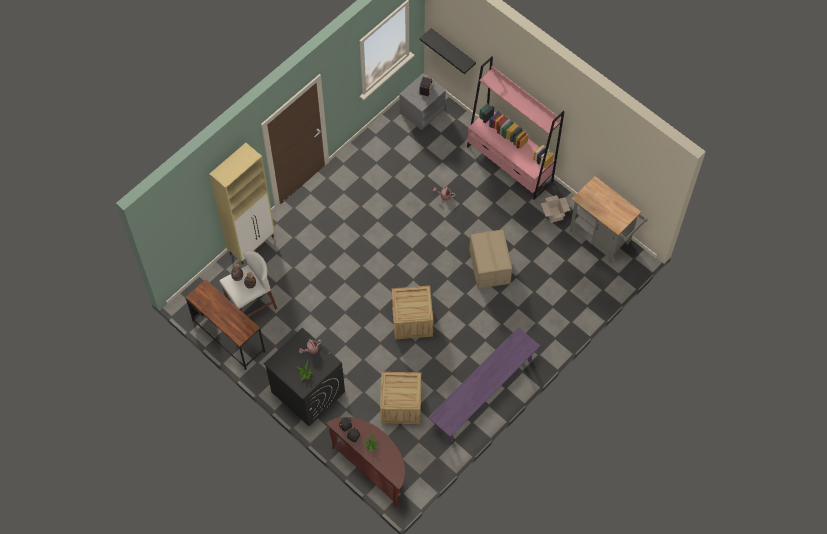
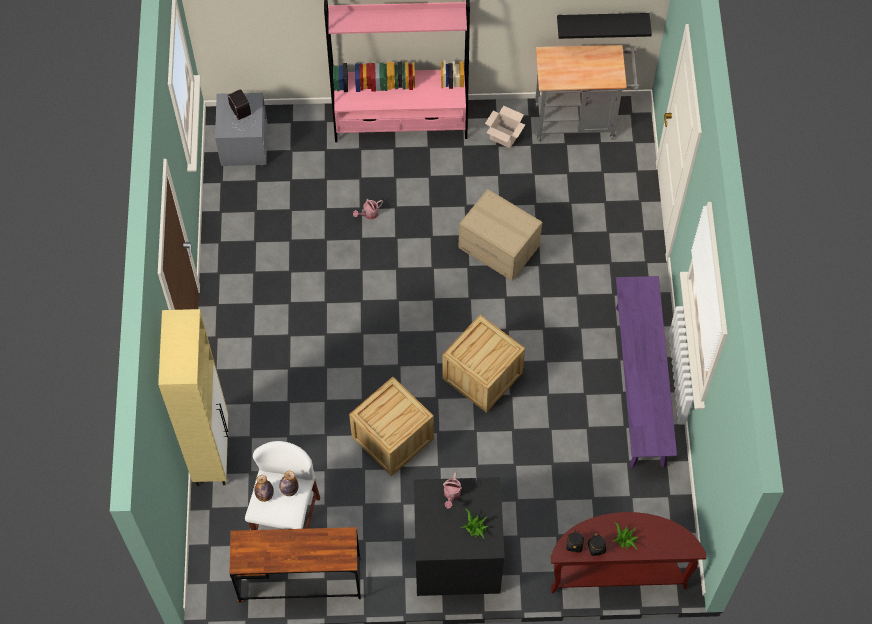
camera: 45 degrees left, 0 degrees up
crate [380,372,421,424] -> crate moved to [349,377,434,476]
black shelf [419,28,476,74] -> black shelf moved to [557,13,652,39]

